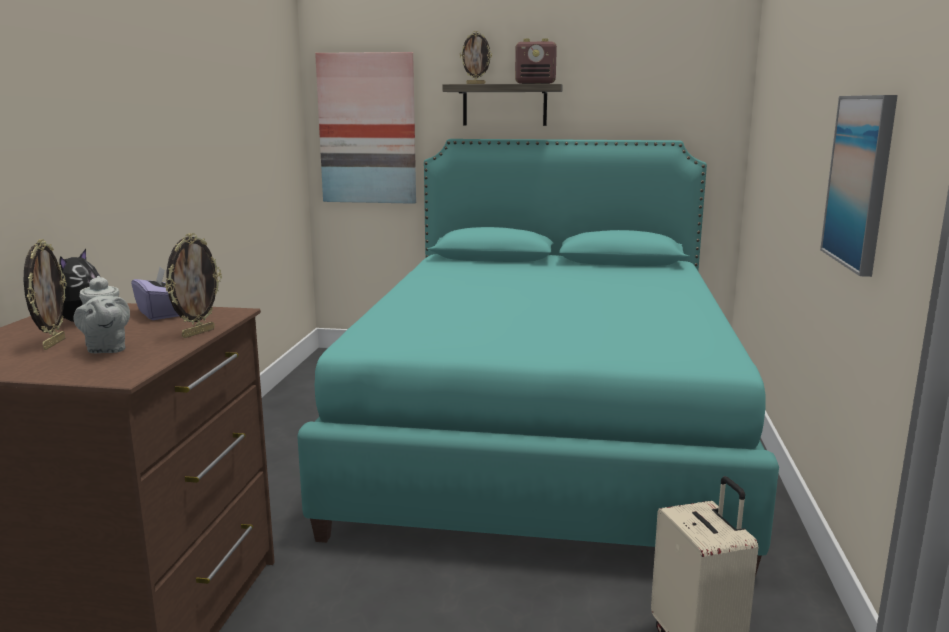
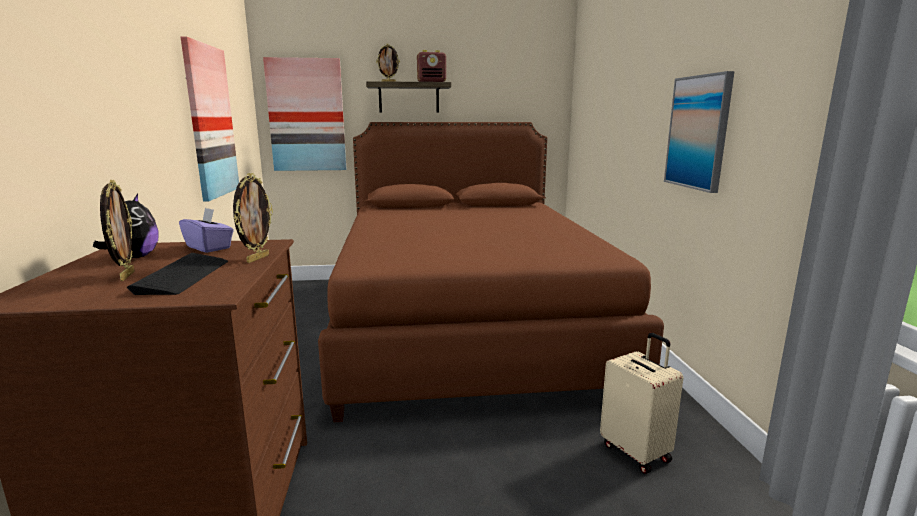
camera: 15 degrees left, 0 degrees up
grey teapot [74,276,130,353] -> keyboard [127,253,228,295]
turquoise bed [298,139,779,577] -> brown bed [318,122,664,422]
none -> picture [181,36,239,202]

